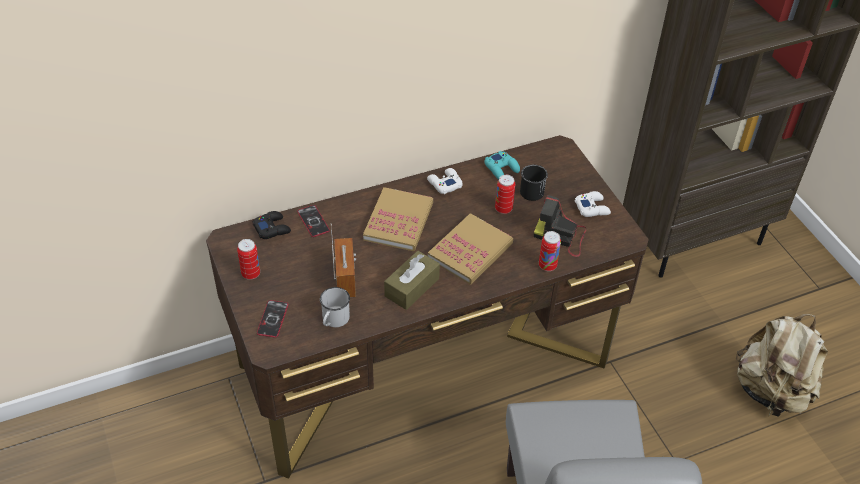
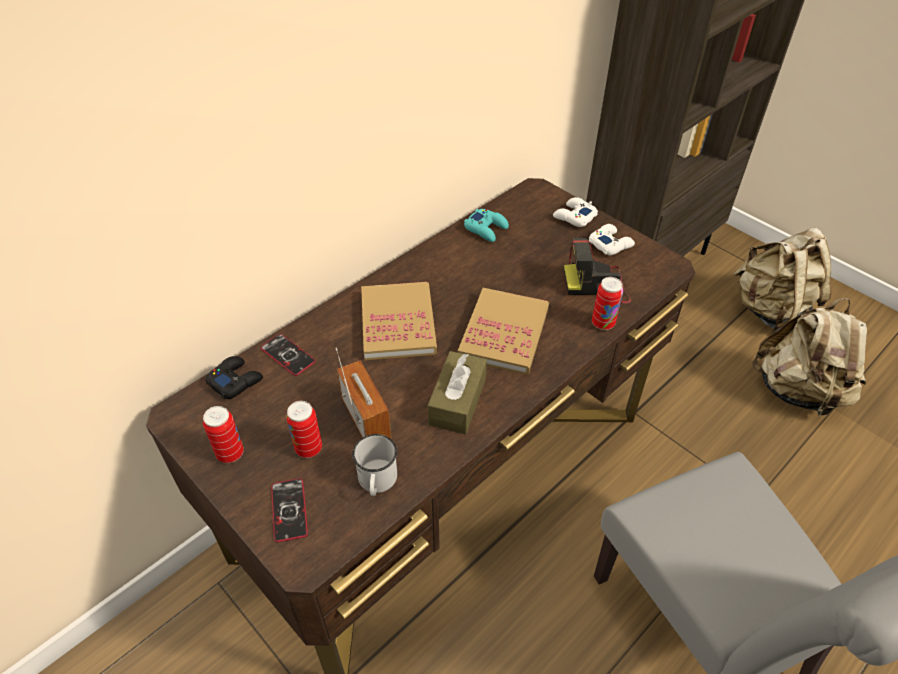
camera: 20 degrees left, 0 degrees up
white game controller [427,168,463,194] -> white game controller moved to [553,197,598,227]
can [495,175,515,214] -> can moved to [286,401,322,458]
black mug [520,165,548,201] -> none
none -> beige backpack [733,227,831,332]

